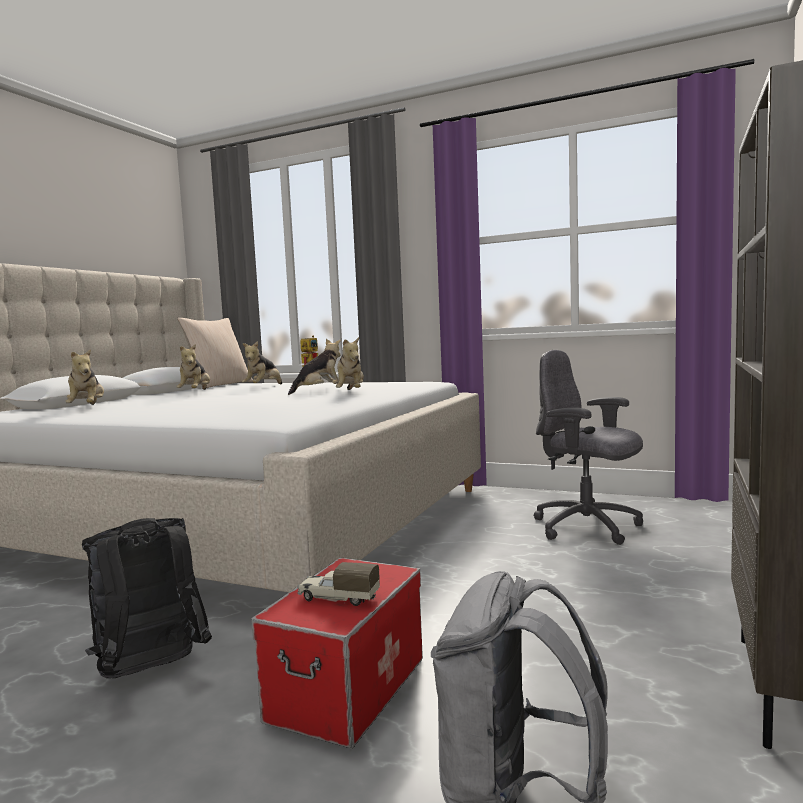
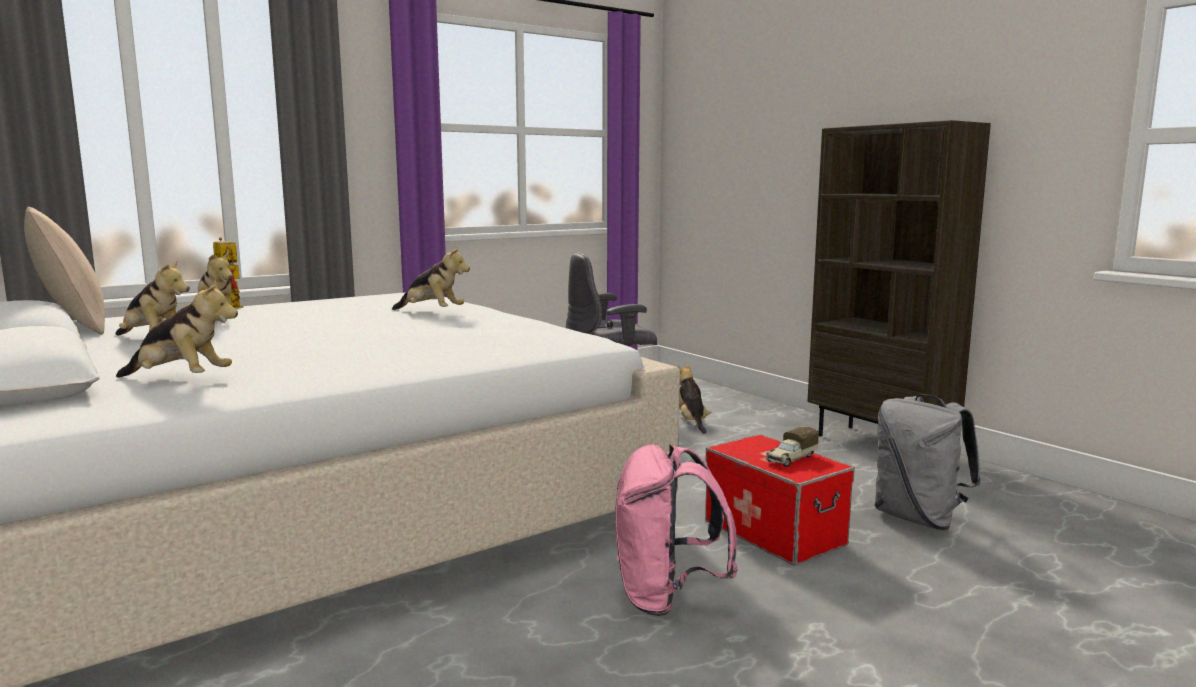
camera: 60 degrees left, 5 degrees up
black backpack [82,518,212,678] -> pink backpack [615,444,738,616]
plush toy [288,339,341,395] -> plush toy moved to [678,364,711,434]

